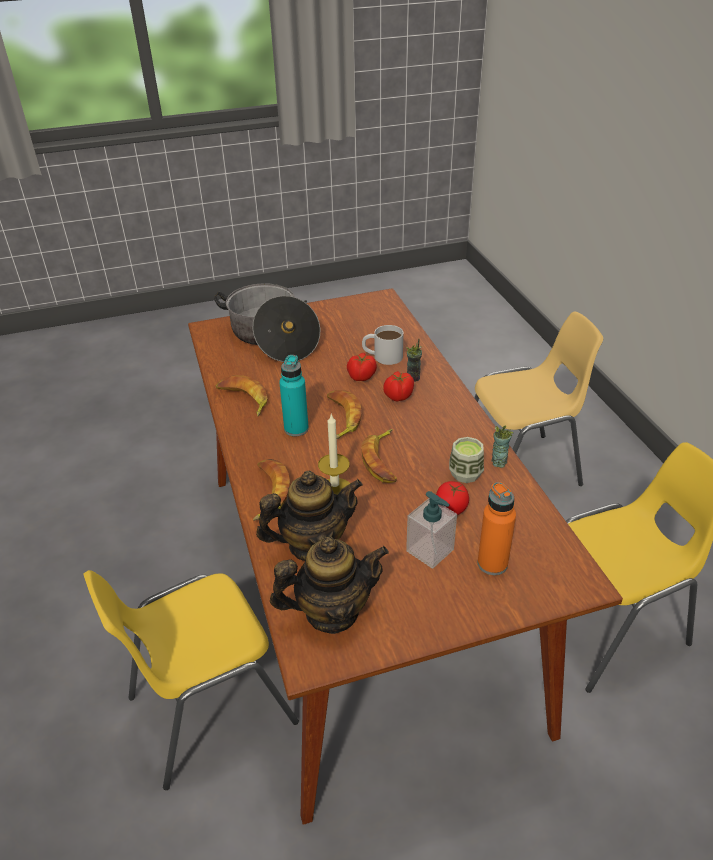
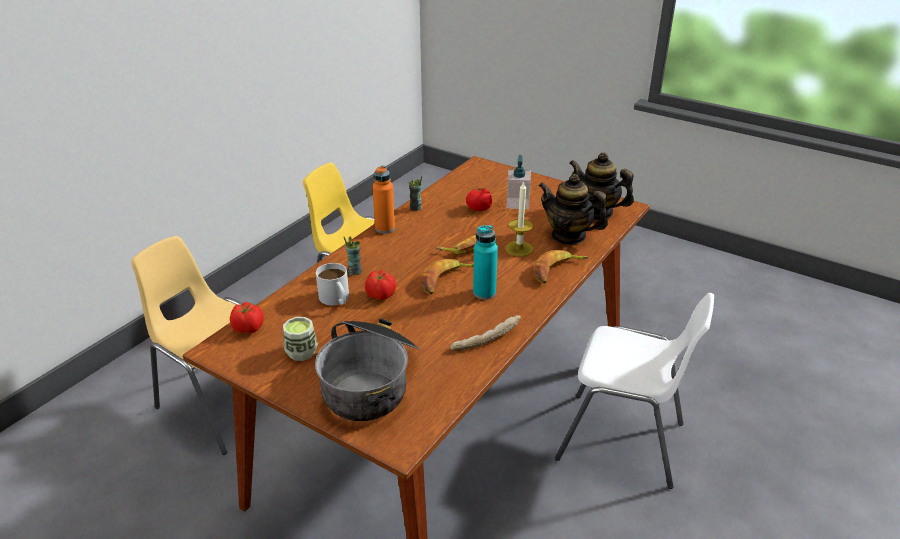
camera: 130 degrees left, 5 degrees down
yellow chair [83,570,299,790] -> white chair [555,293,714,489]
banana [215,375,268,417] -> bread [450,315,521,351]
tomato [383,371,414,402] -> tomato moved to [230,302,264,333]
cup [449,437,484,483] -> cup moved to [283,317,318,361]
orange bottle [478,482,516,575] -> orange bottle moved to [372,165,395,234]

